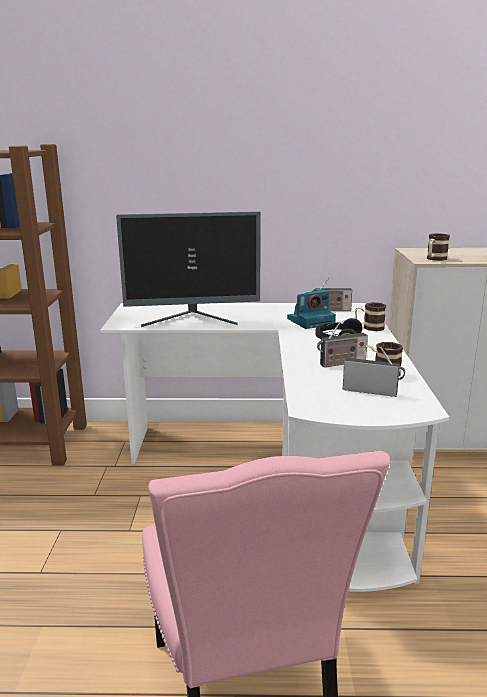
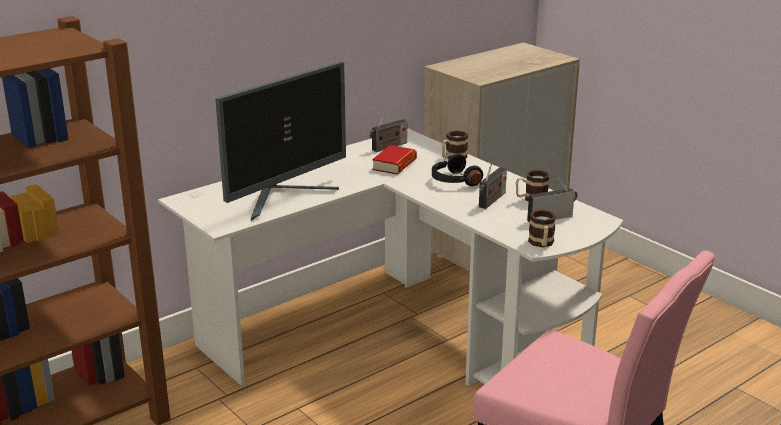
camera: 40 degrees left, 5 degrees up
camera [287,289,336,329] -> book [372,145,417,175]
mug [427,233,450,261] -> mug moved to [528,210,556,247]

